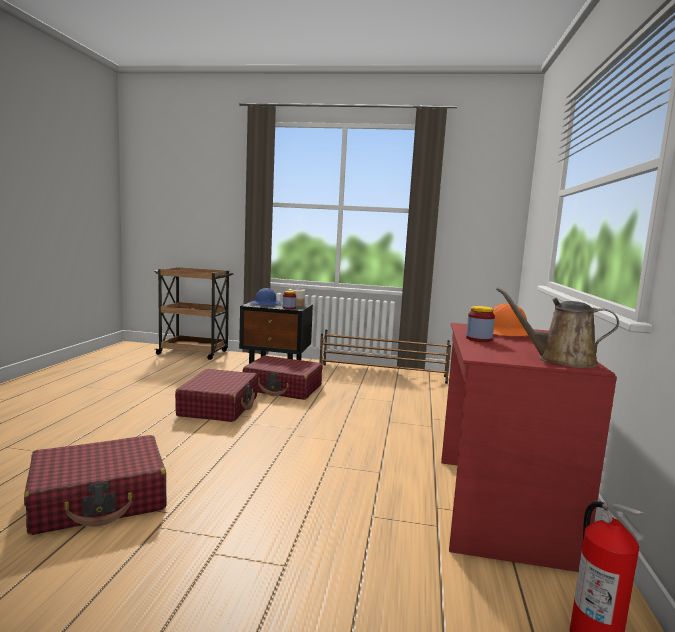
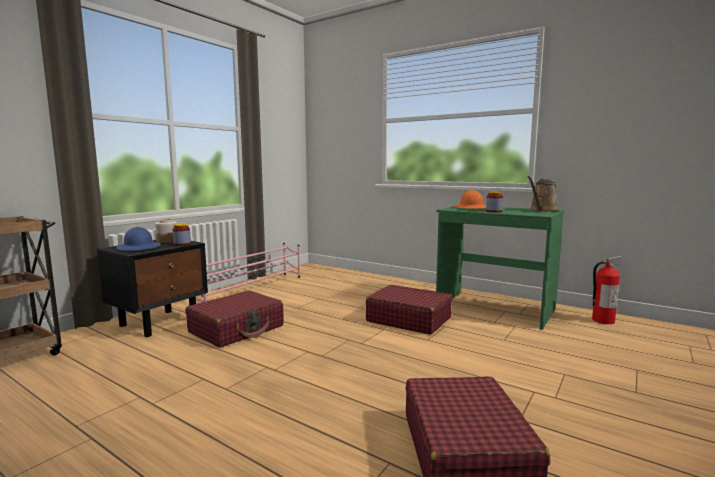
camera: 65 degrees left, 0 degrees up
red suitcase [175,369,258,422] -> red suitcase moved to [366,285,452,334]
brown shoe rack [320,330,451,384] -> pink shoe rack [196,243,300,302]
red desk [441,323,617,572] -> green desk [436,206,564,330]

